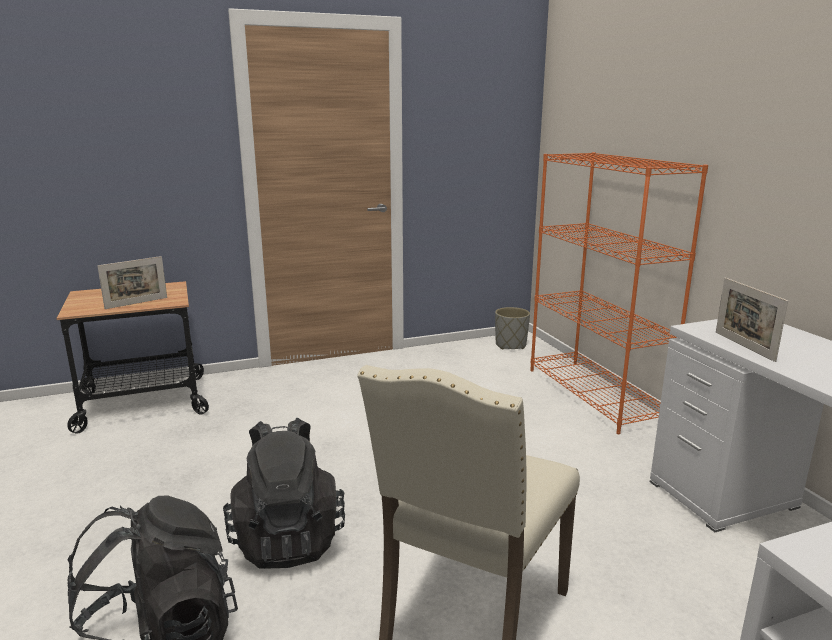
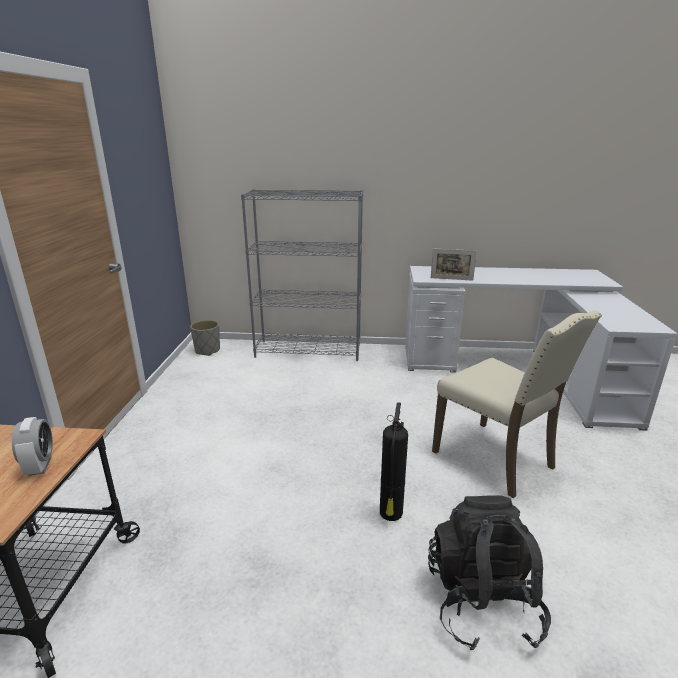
camera: 65 degrees left, 5 degrees up
picture frame [97,256,167,309] -> alarm clock [12,417,53,476]
black backpack [223,418,345,569] -> fire extinguisher [380,402,408,521]
orange bookcase [530,152,708,434] -> grey bookcase [241,189,363,361]

